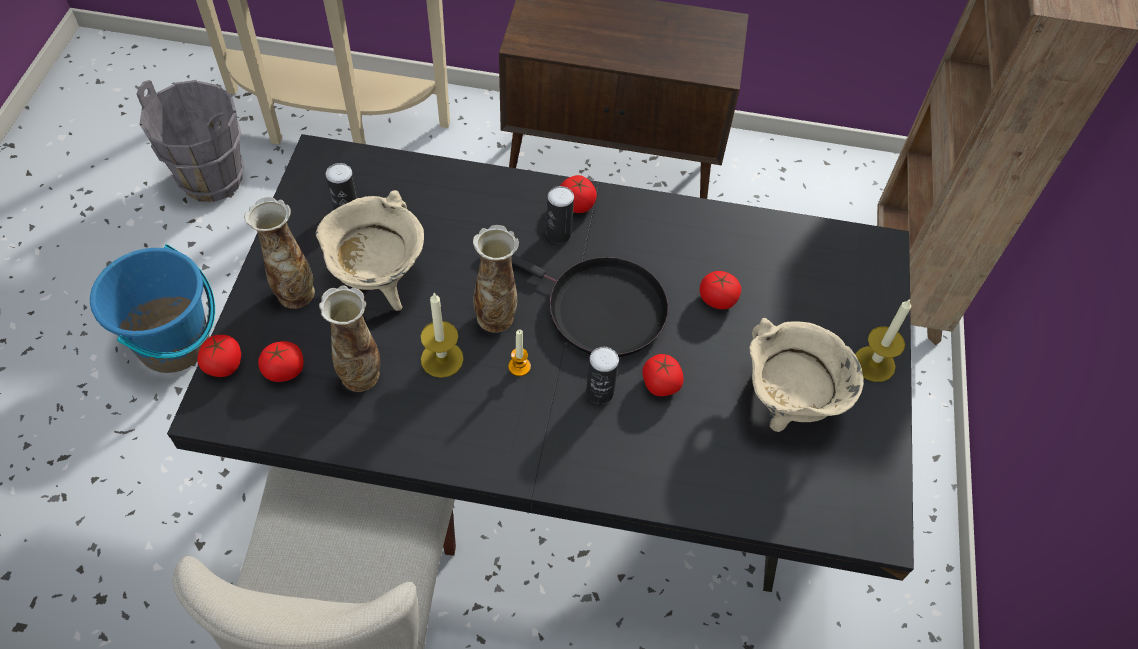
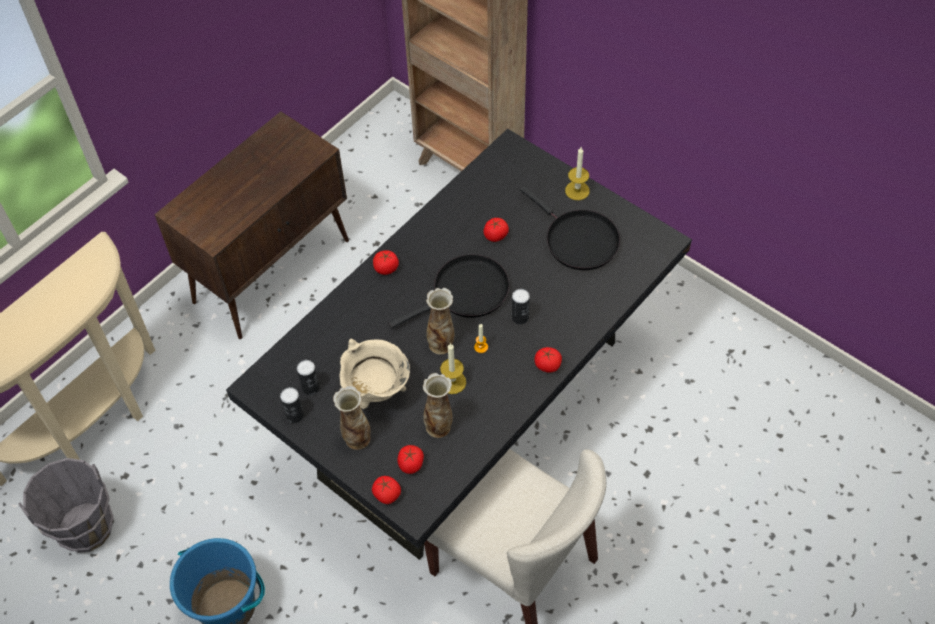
camera: 55 degrees left, 0 degrees up
can [546,186,574,243] -> can moved to [280,387,304,423]
tomato [643,354,683,396] -> tomato moved to [534,347,562,373]
beige cooking pot [749,318,863,432] -> black frying pan [520,186,620,270]

